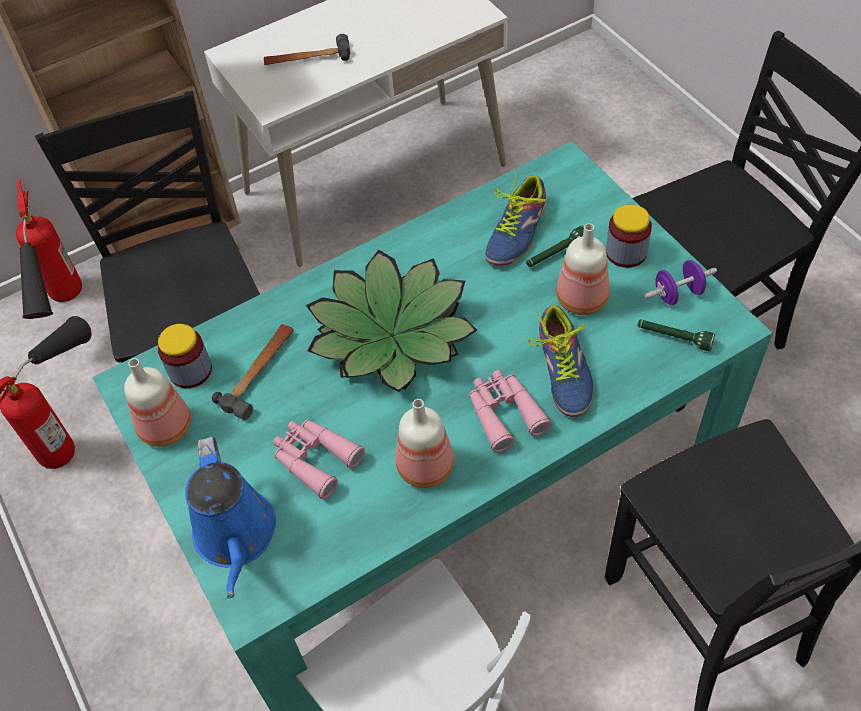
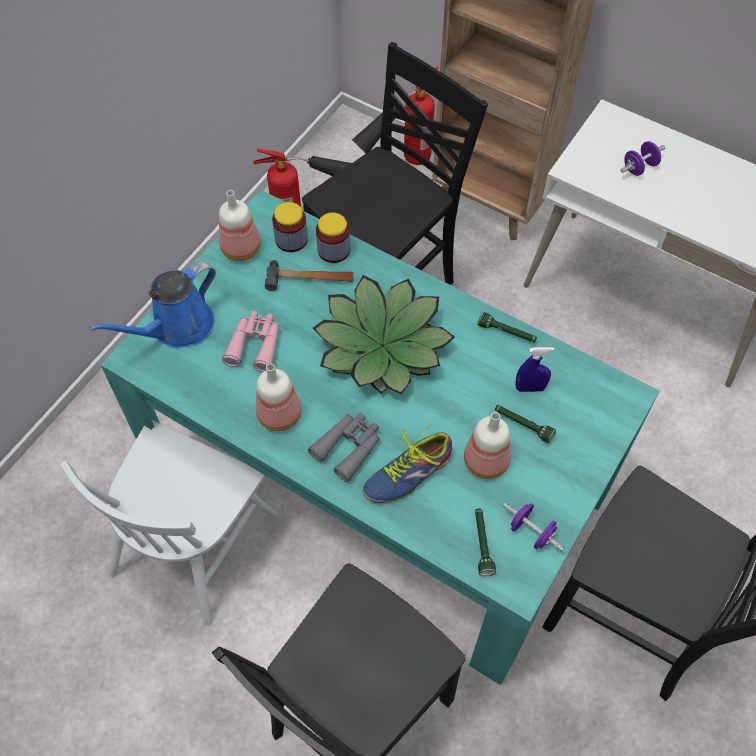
camera: 60 degrees right, 5 degrees up
hammer [264,34,350,65] -> purple dumbbell [620,141,666,176]
pink binoculars [469,370,552,453] -> grey binoculars [308,413,380,482]
shoe [485,171,547,266] -> blue spray bottle [515,347,554,392]
jar [606,204,652,268] -> jar moved to [316,212,351,263]
none -> green flashlight [478,312,537,343]

